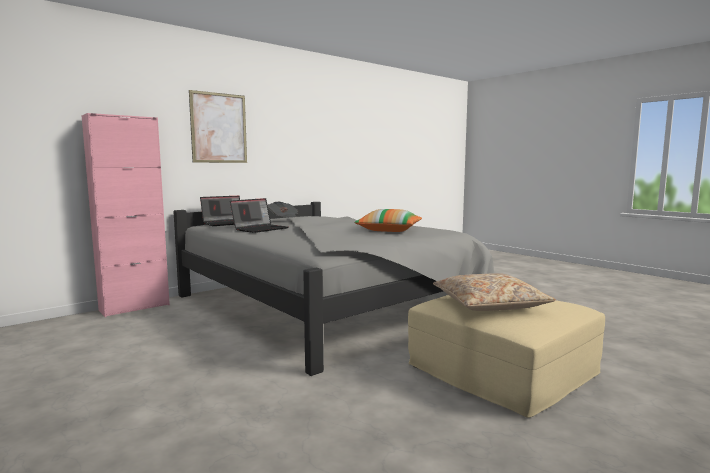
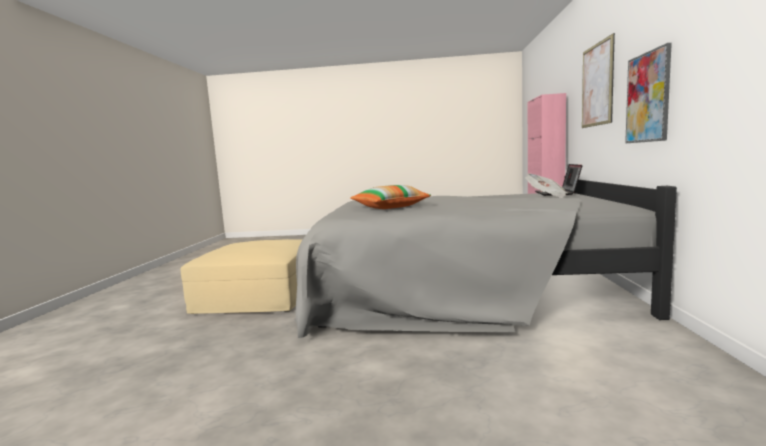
camera: 135 degrees right, 0 degrees up
laptop [230,198,288,233] -> none
beige pillow [433,273,556,311] -> none
none -> picture [625,43,672,143]

